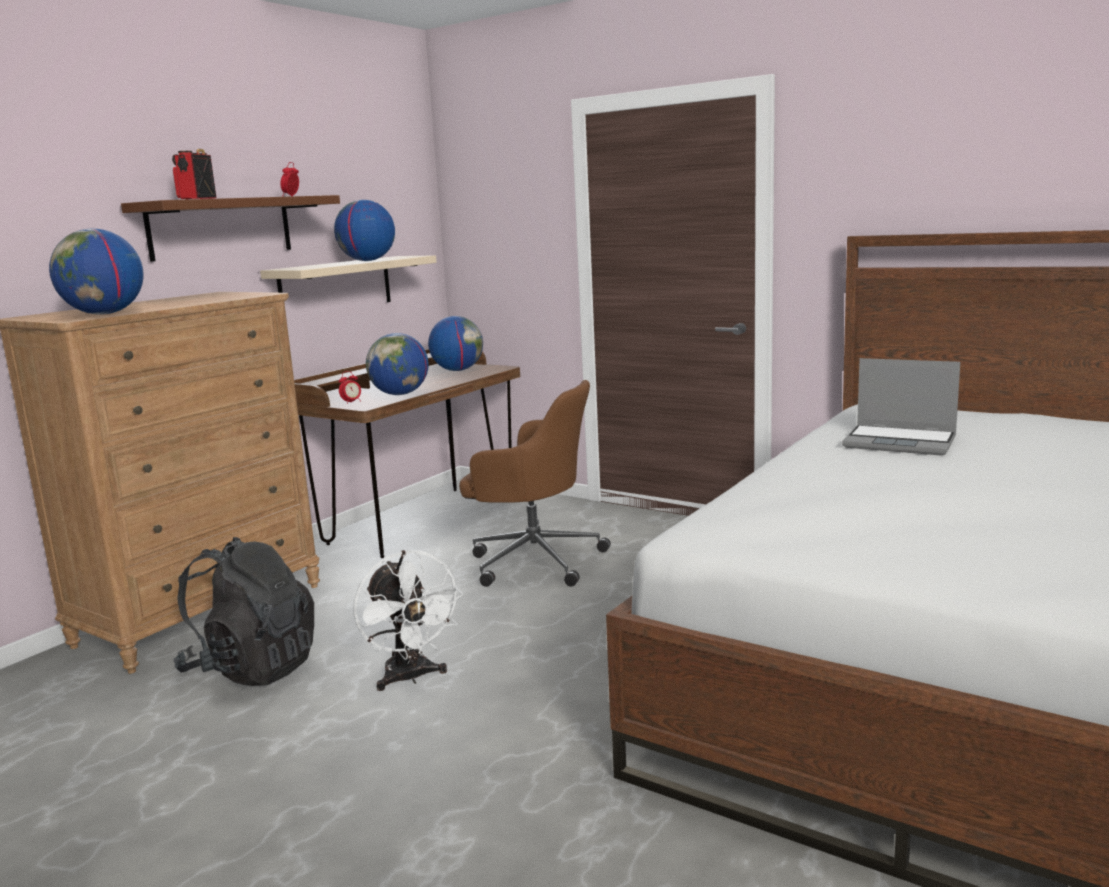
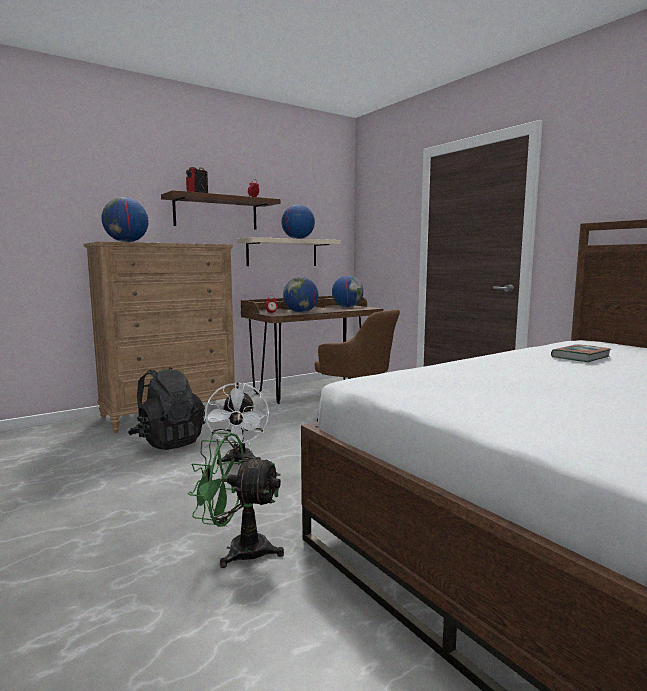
camera: 20 degrees right, 5 degrees down
laptop [842,358,960,456] -> book [551,344,611,362]
none -> green fan [188,432,284,568]

